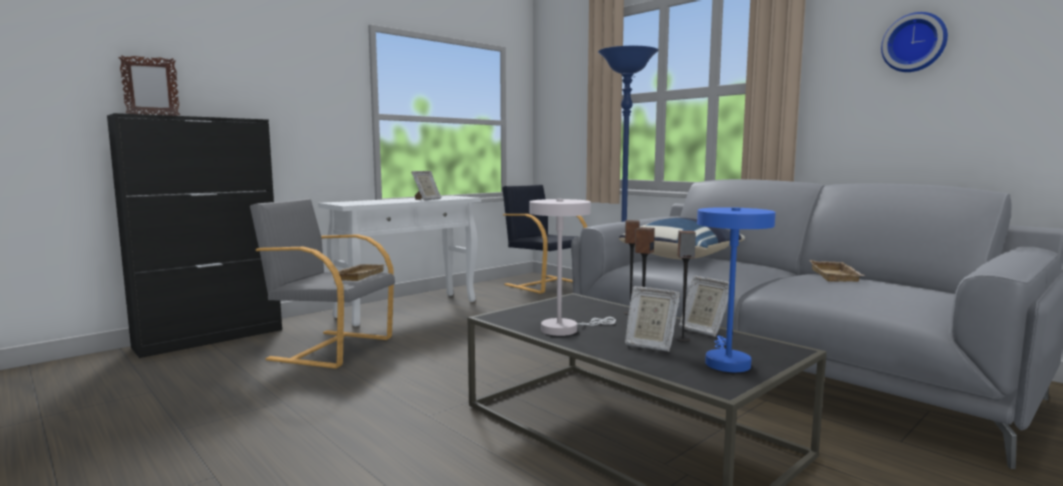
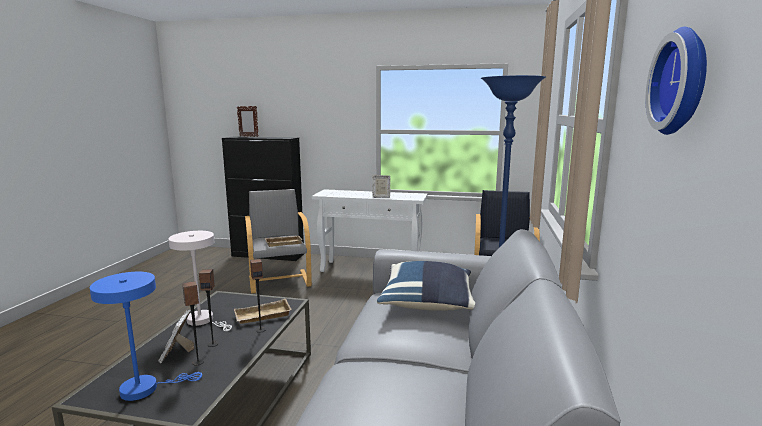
camera: 55 degrees right, 5 degrees up
picture frame [679,276,729,337] -> none
beige tray [809,260,864,282] -> beige tray moved to [234,299,291,324]

